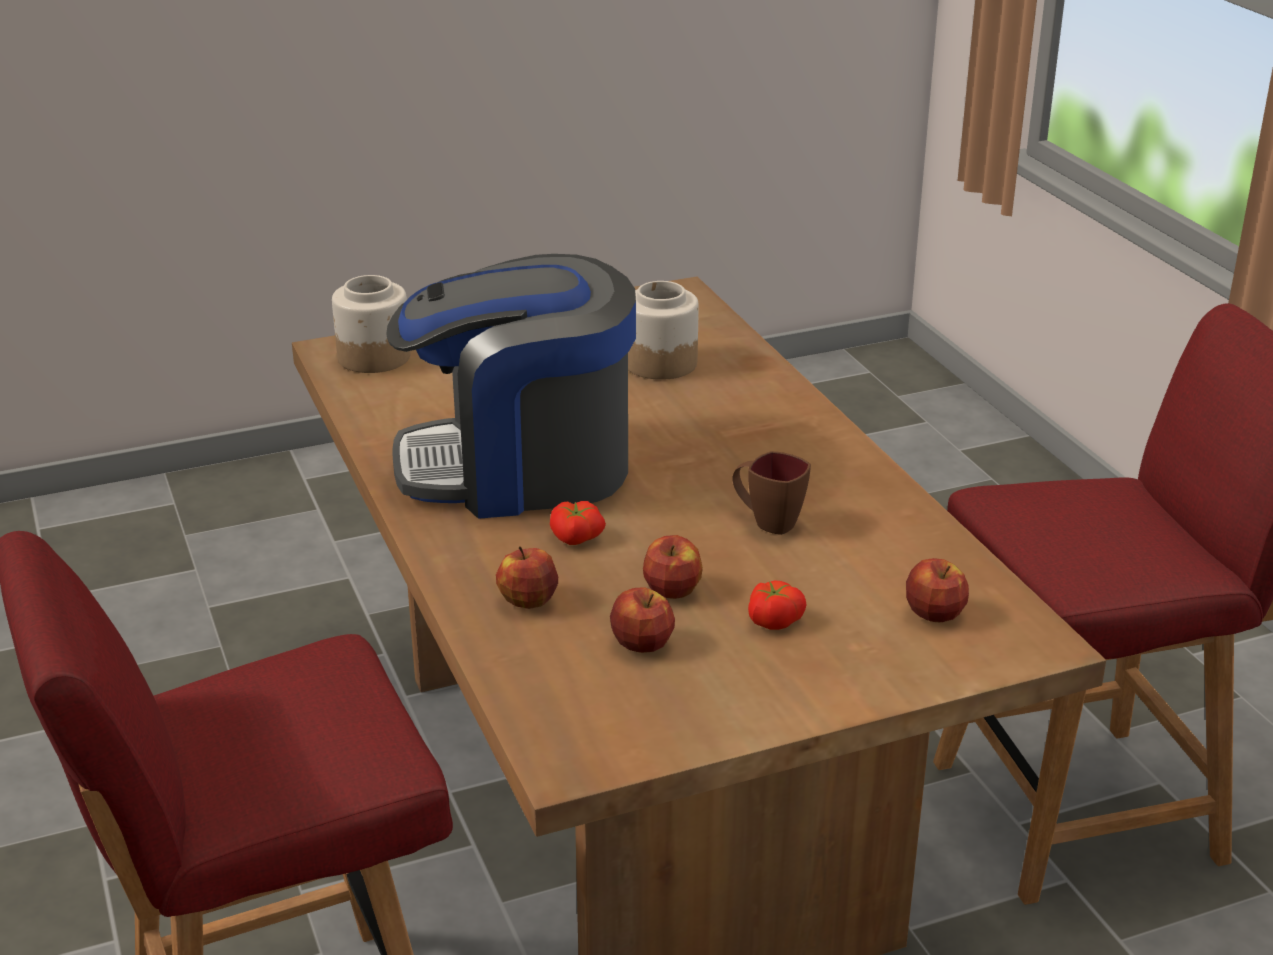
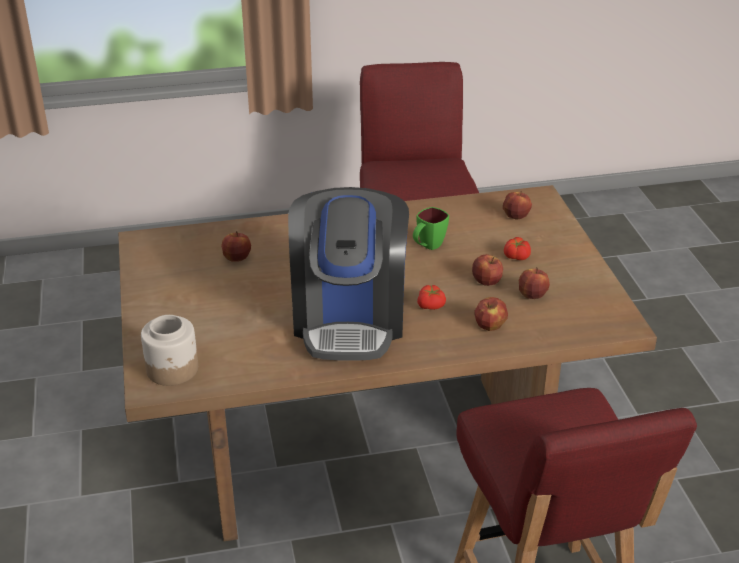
camera: 80 degrees left, 5 degrees up
jar [628,281,699,380] -> apple [221,231,251,262]
brown mug [732,451,811,535] -> green mug [413,207,449,250]

